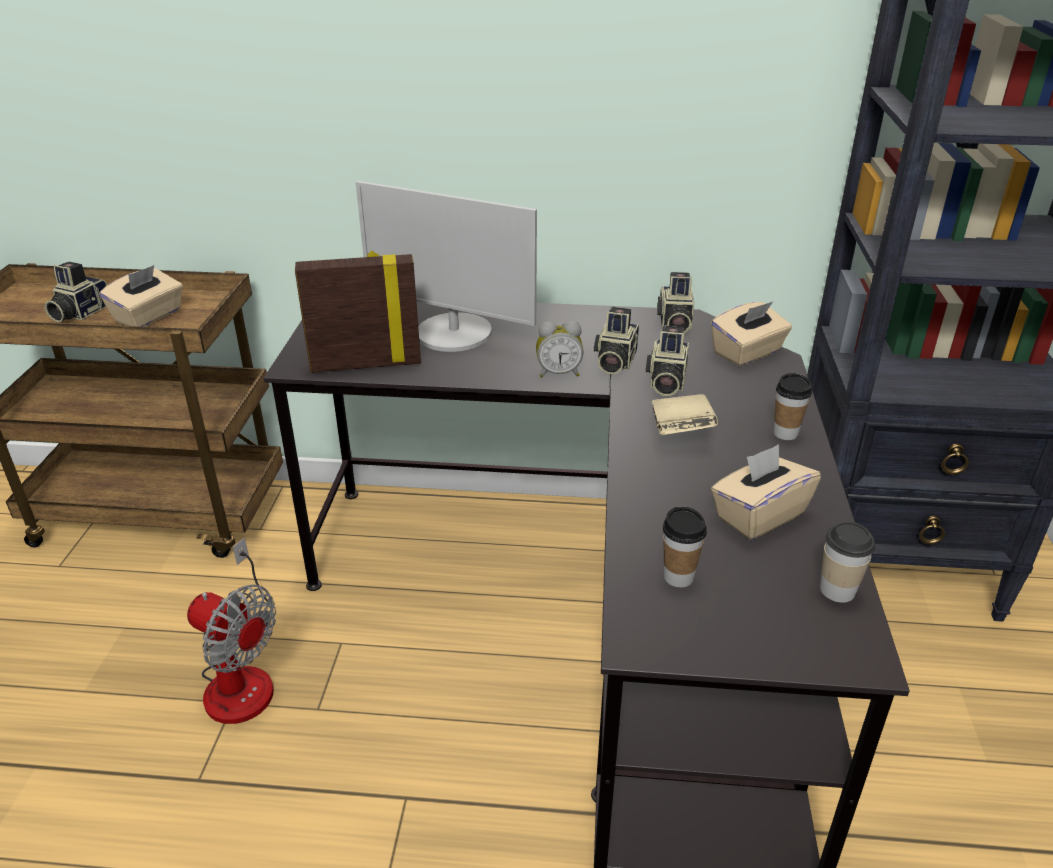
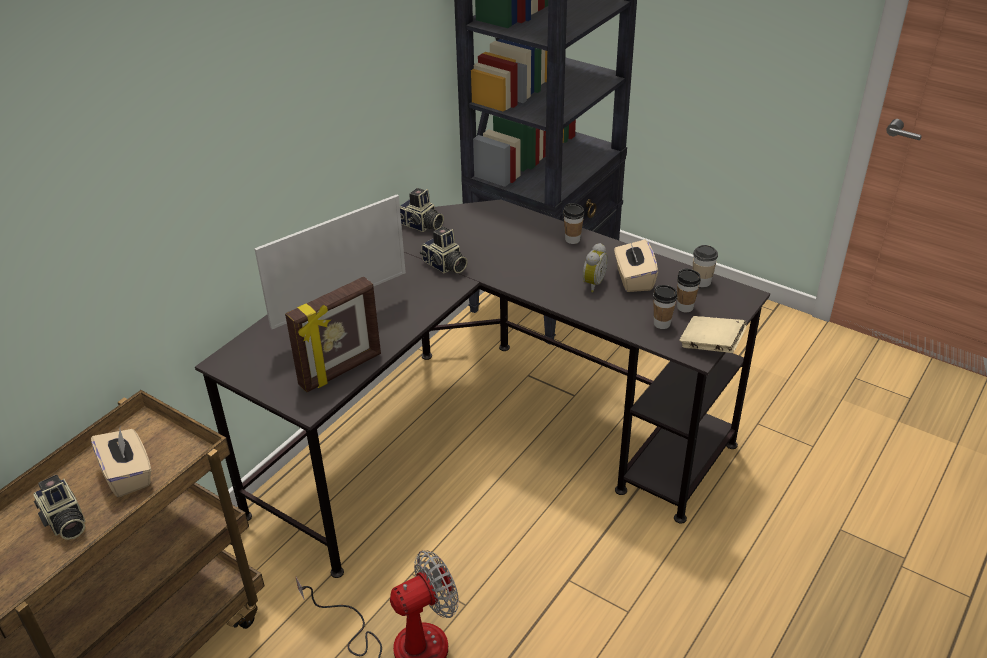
camera: 60 degrees left, 5 degrees up
picture frame [295,251,421,373] -> picture frame turned 150 degrees counterclockwise [285,277,381,392]
alarm clock [536,321,583,378] -> alarm clock moved to [583,243,608,292]
camera [646,326,689,396] -> none
beige book [652,394,718,435] -> beige book moved to [679,316,746,353]
beige tissue box [711,302,792,366] -> none
none -> cup [677,269,701,312]

